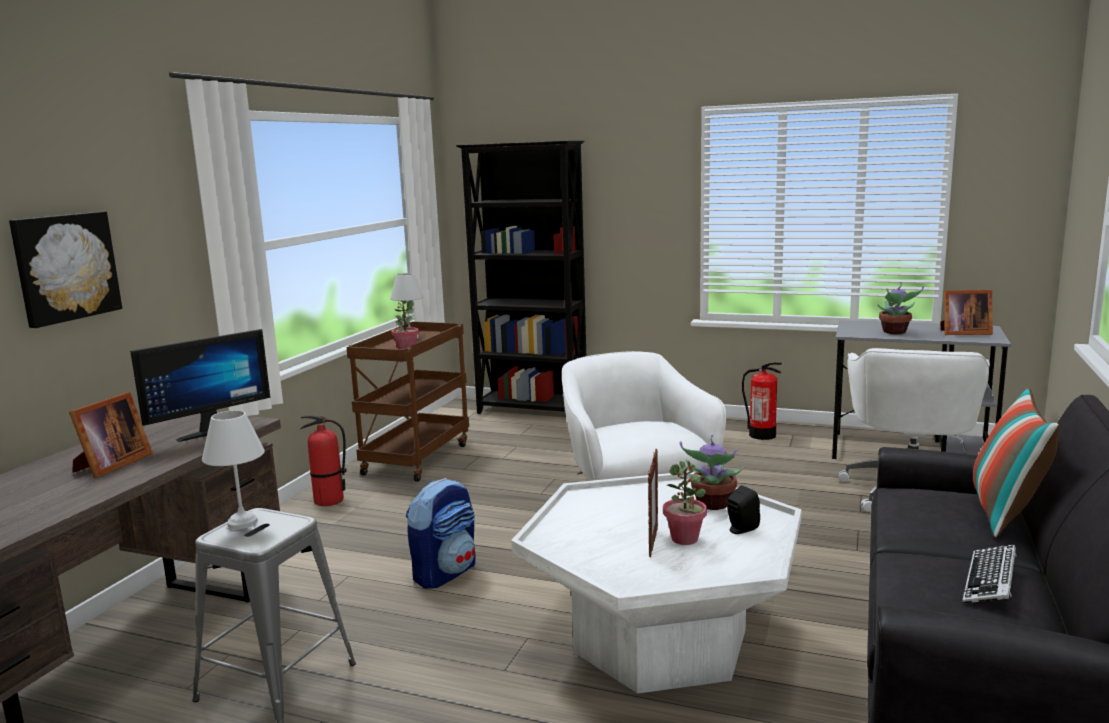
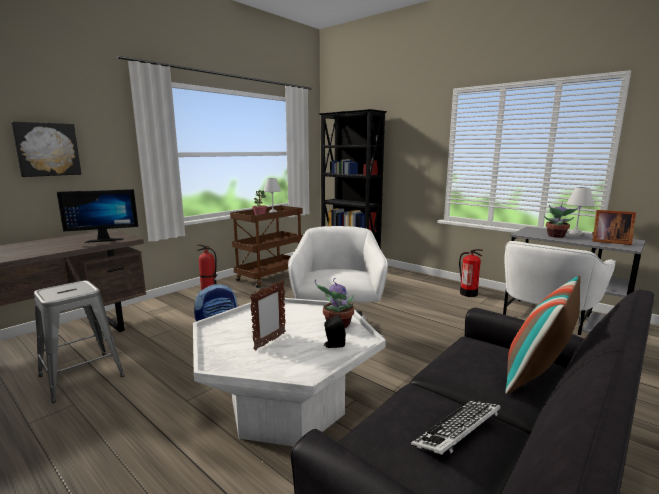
camera: 20 degrees right, 0 degrees up
picture frame [69,392,153,478] -> none
white table lamp [202,410,265,529] -> white table lamp moved to [566,187,594,235]
potted plant [663,461,707,545] -> none

